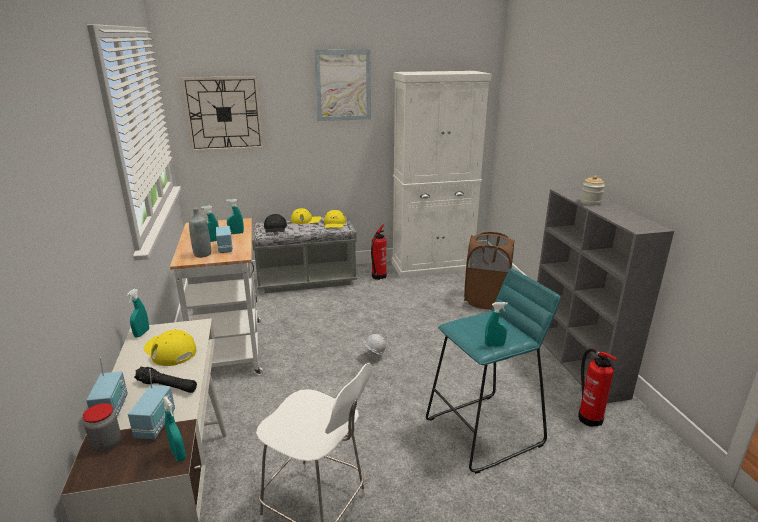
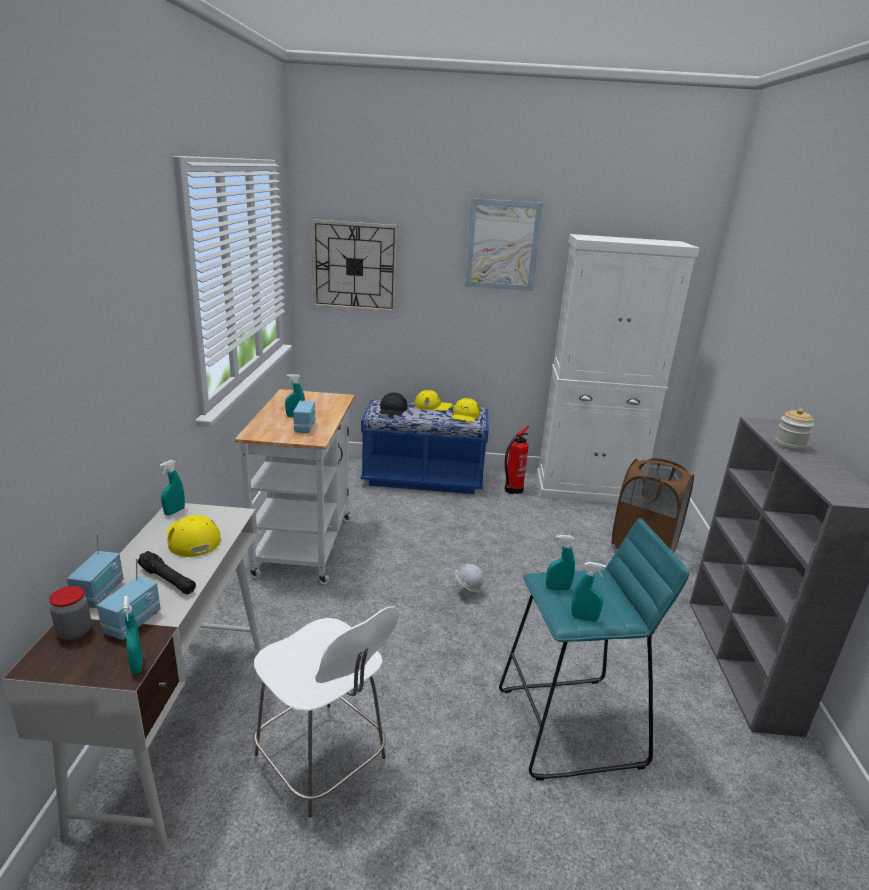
camera: 15 degrees right, 0 degrees up
grey bottle [189,208,211,258] -> none
turquoise spray bottle [226,199,244,234] -> turquoise spray bottle moved to [546,535,575,590]
grey bench [252,216,357,293] -> blue bench [360,400,489,494]
fire extinguisher [578,349,617,427] -> none

